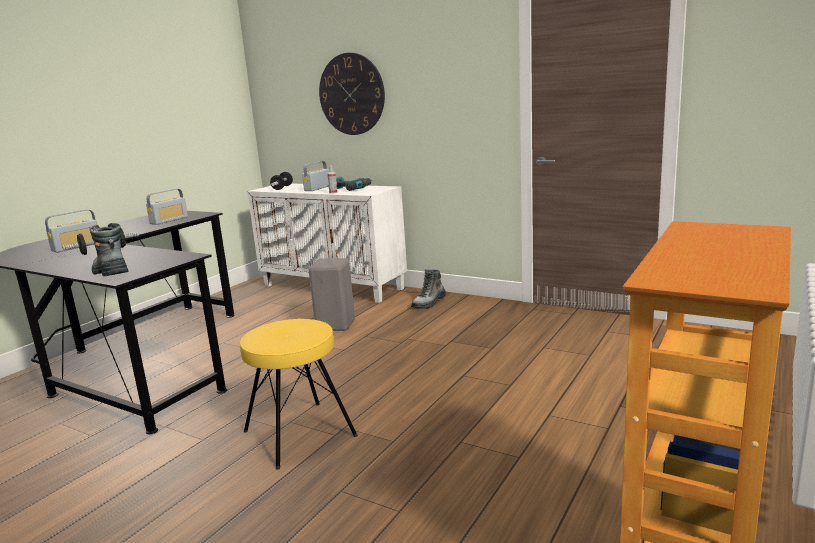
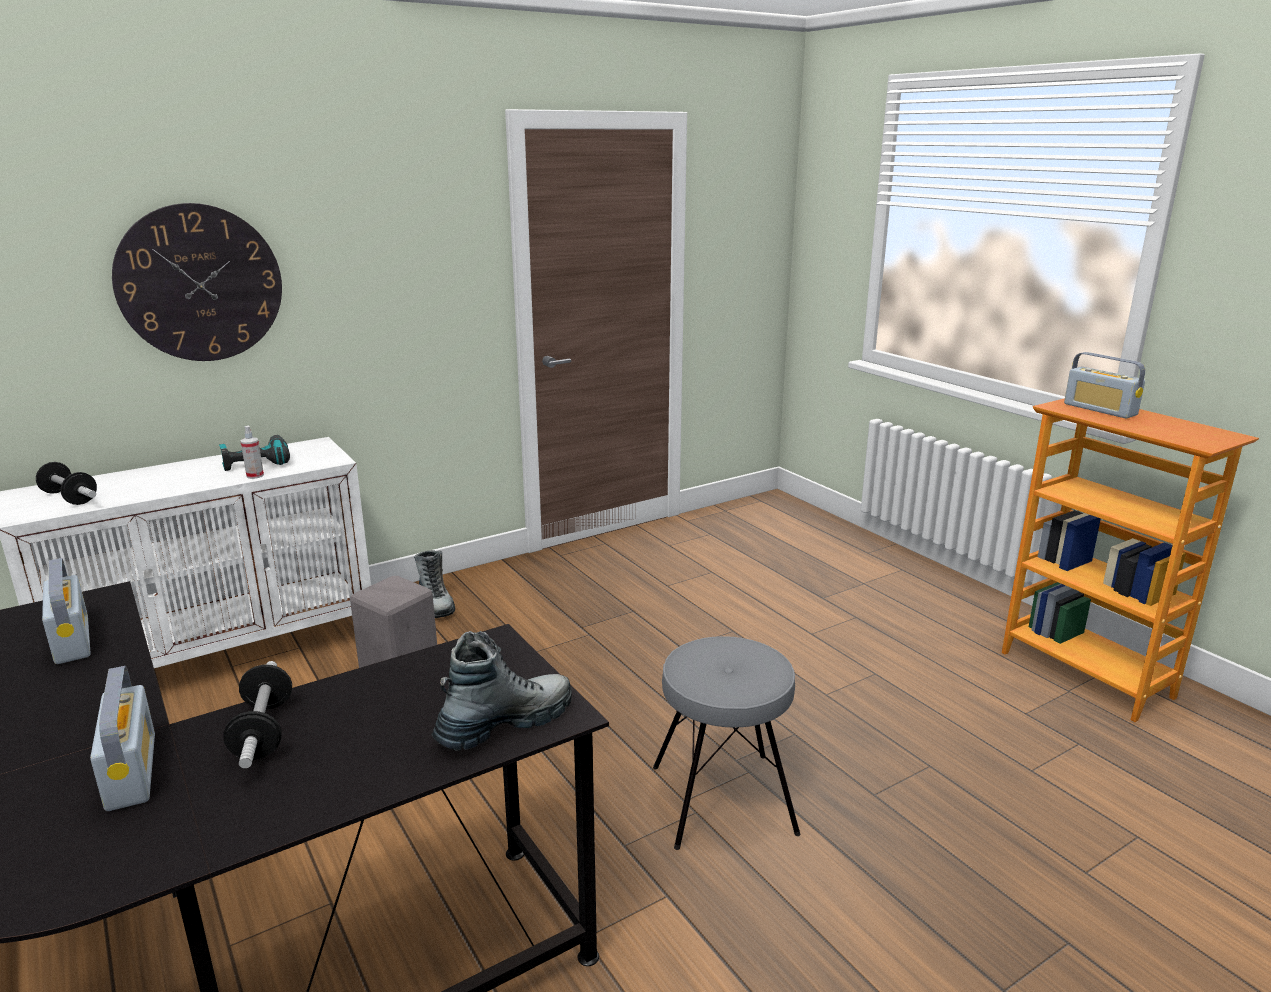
camera: 65 degrees left, 5 degrees up
boot [89,223,129,276] -> boot turned 150 degrees clockwise [431,631,572,751]
yellow stool [240,319,358,470] -> grey stool [653,636,800,850]
radio [302,161,329,191] -> radio moved to [1064,352,1145,419]

